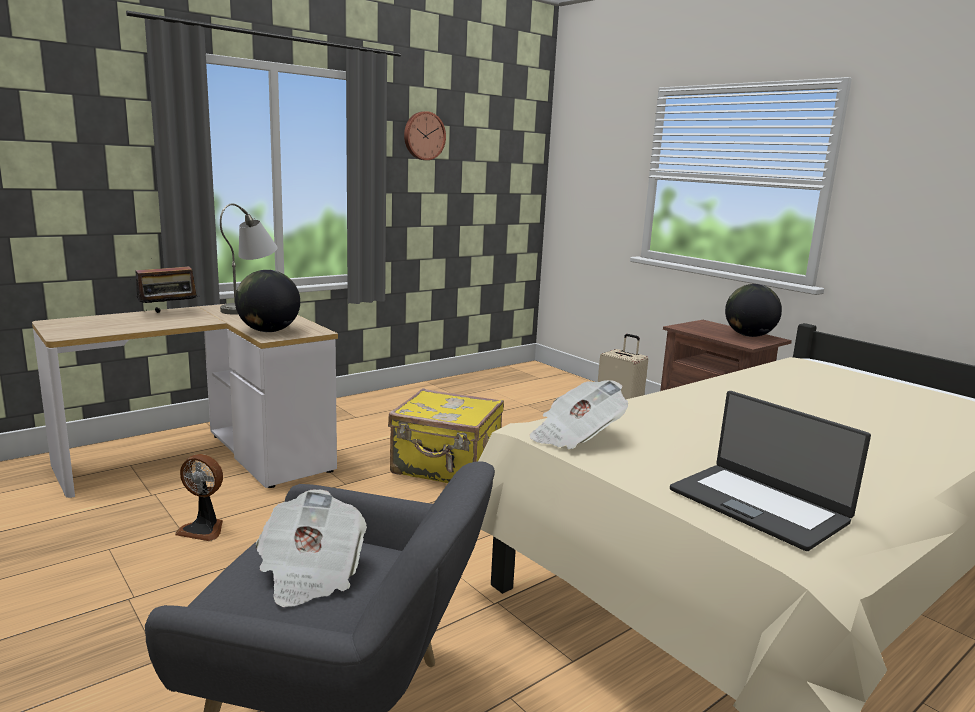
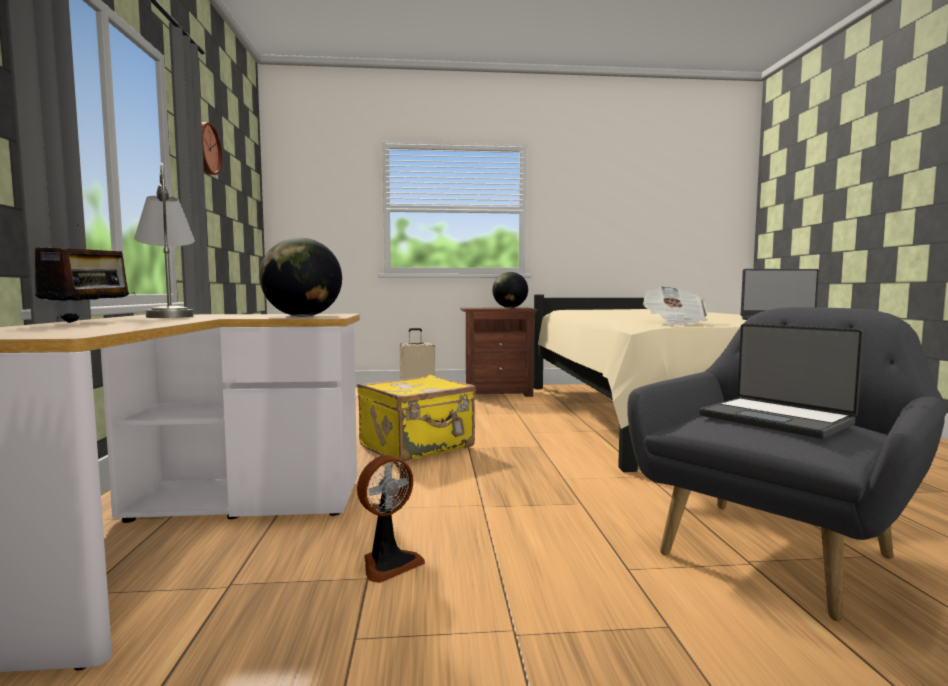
camera: 55 degrees left, 10 degrees down
newspaper [256,489,367,607] -> laptop [699,324,864,439]

